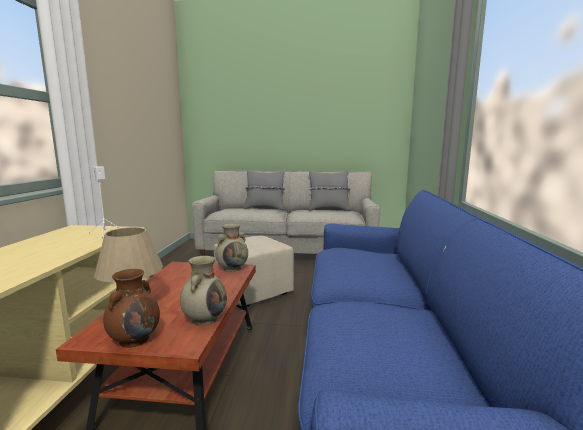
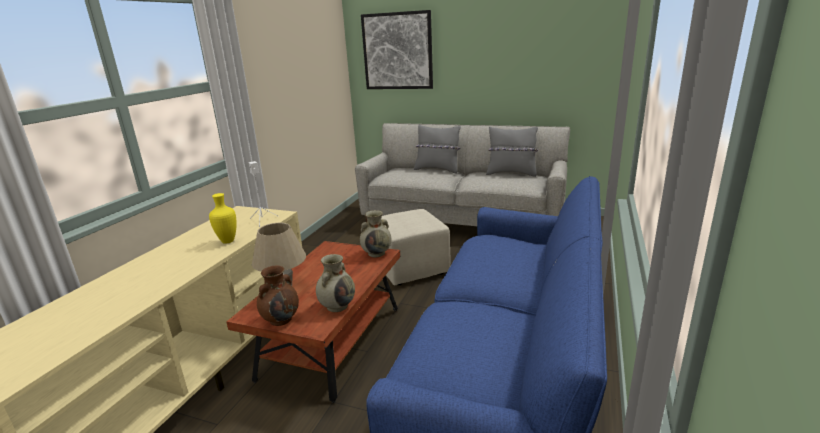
camera: 15 degrees right, 10 degrees up
none -> yellow vase [209,193,237,244]
none -> picture [361,10,433,89]

